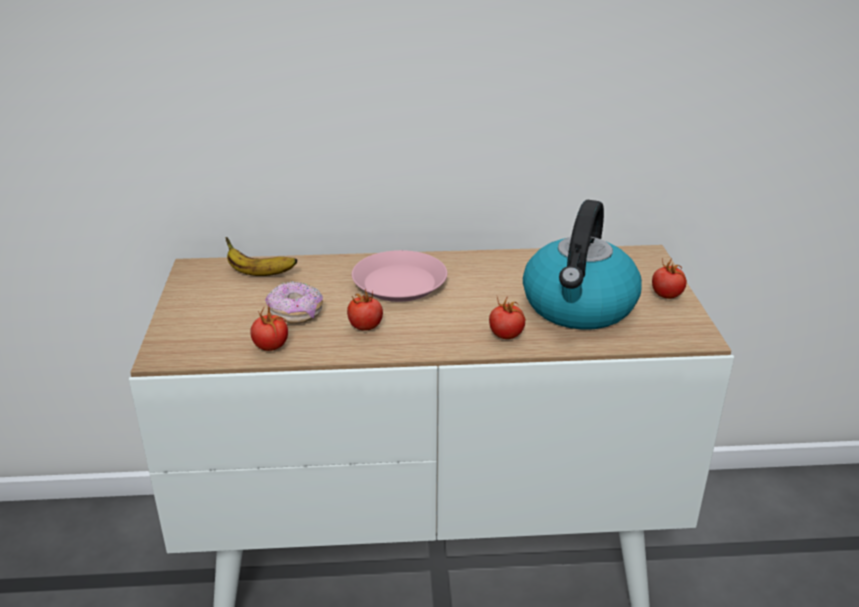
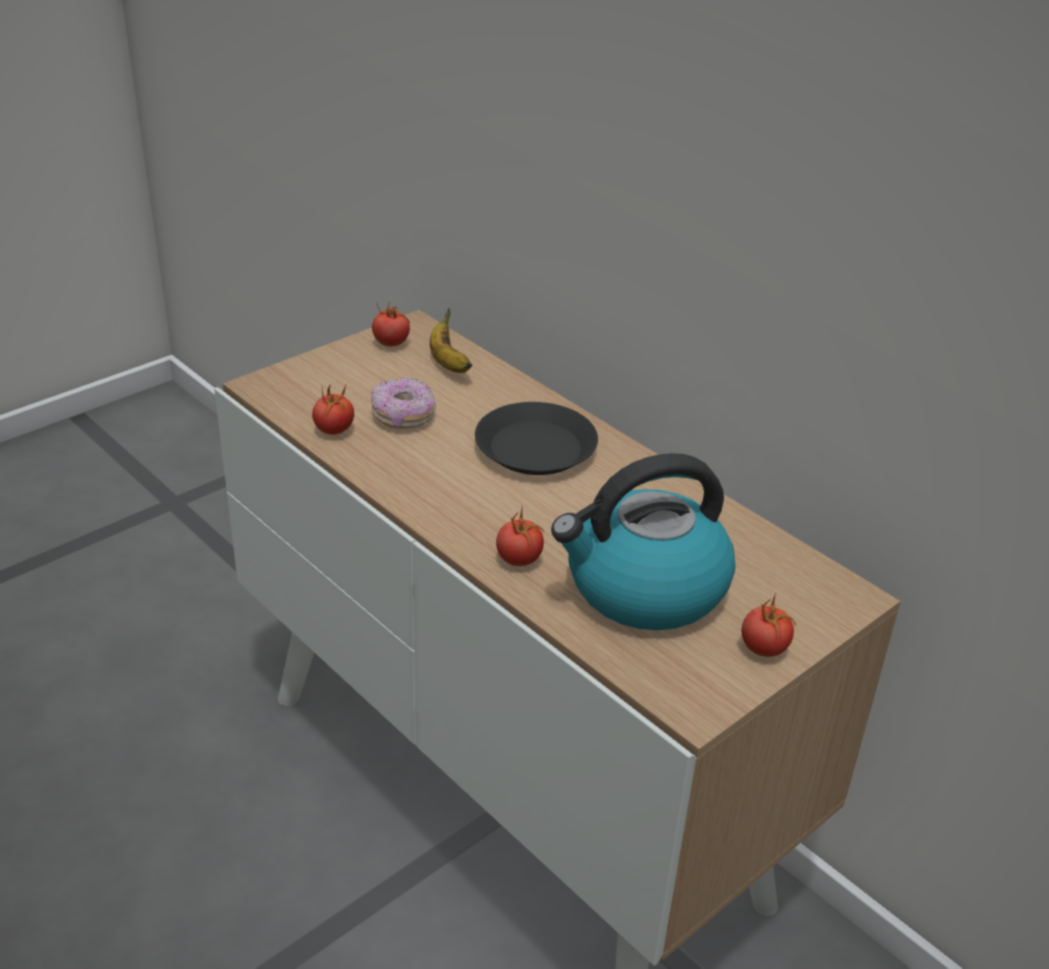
camera: 50 degrees right, 5 degrees up
tomato [347,289,383,331] -> tomato moved to [372,301,410,346]
pink plate [352,250,447,302] -> black plate [475,402,598,475]

